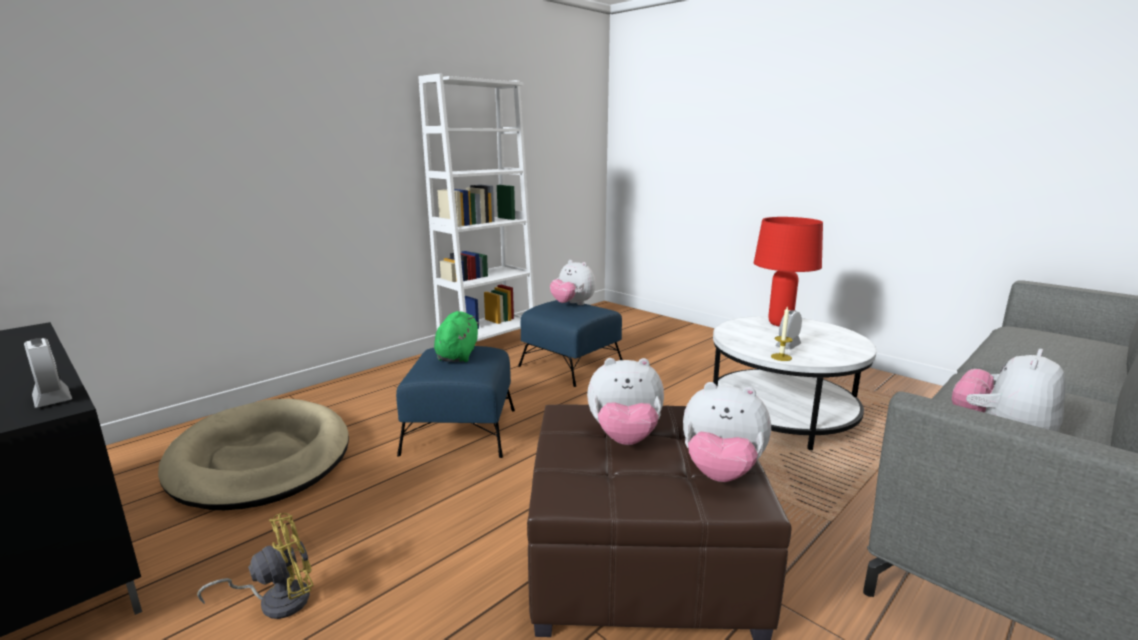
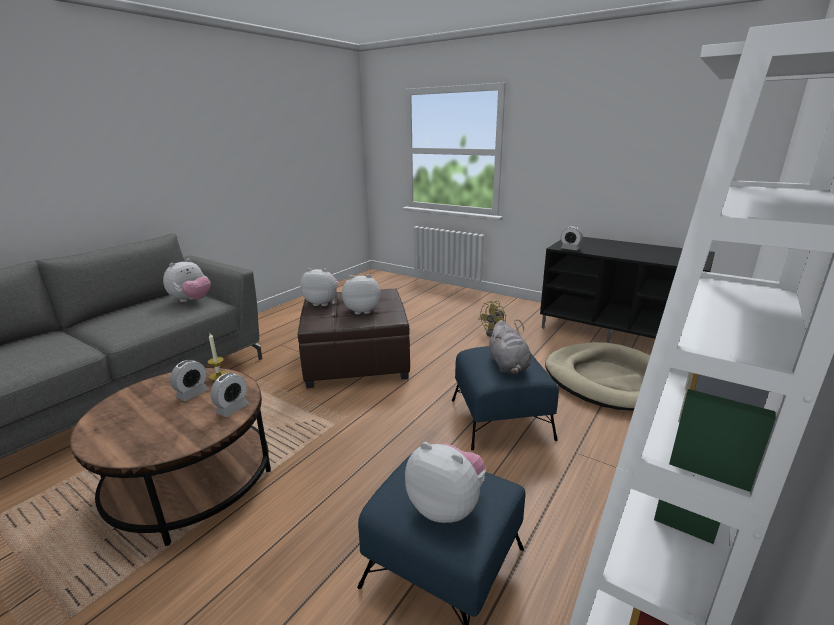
camera: 170 degrees right, 5 degrees up
green plush toy [434,311,479,362] -> grey plush toy [488,320,531,374]
white coffee table [713,316,877,450] -> brown coffee table [70,368,271,546]
red table lamp [754,217,823,326] -> none
none -> alarm clock [210,373,249,417]

